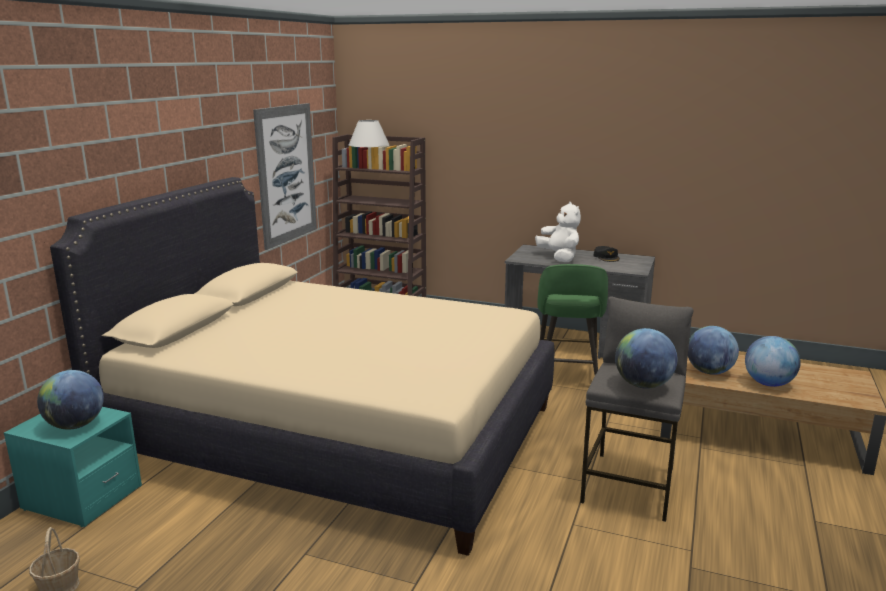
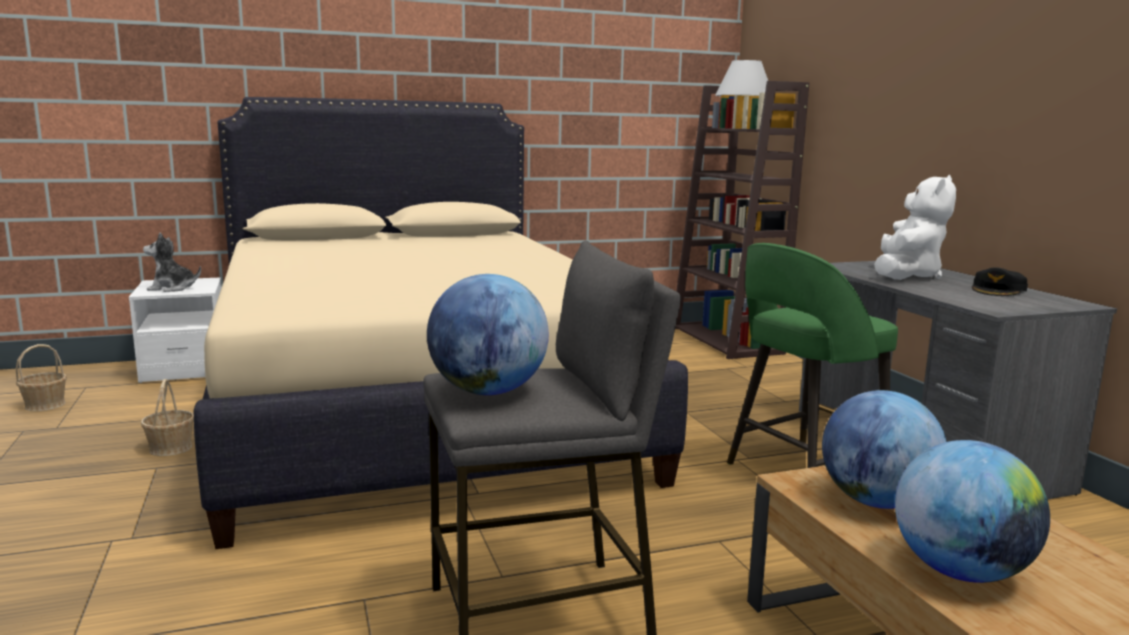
camera: 50 degrees right, 5 degrees down
turquoise nightstand [4,407,142,527] -> white nightstand [129,277,221,383]
globe [37,370,104,430] -> plush toy [143,232,201,292]
picture [253,103,317,250] -> none
none -> basket [141,379,194,456]

